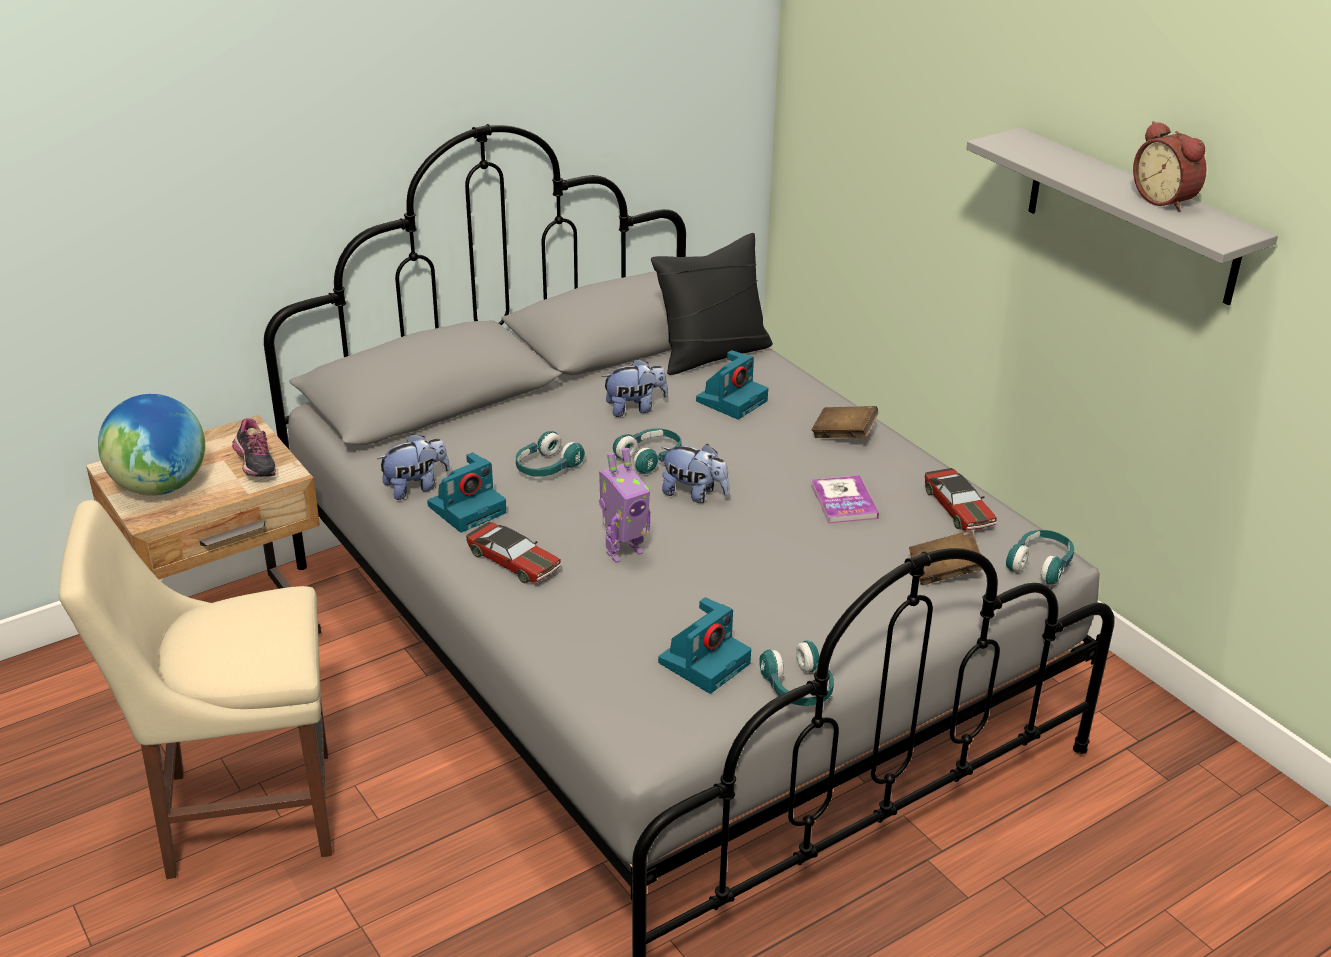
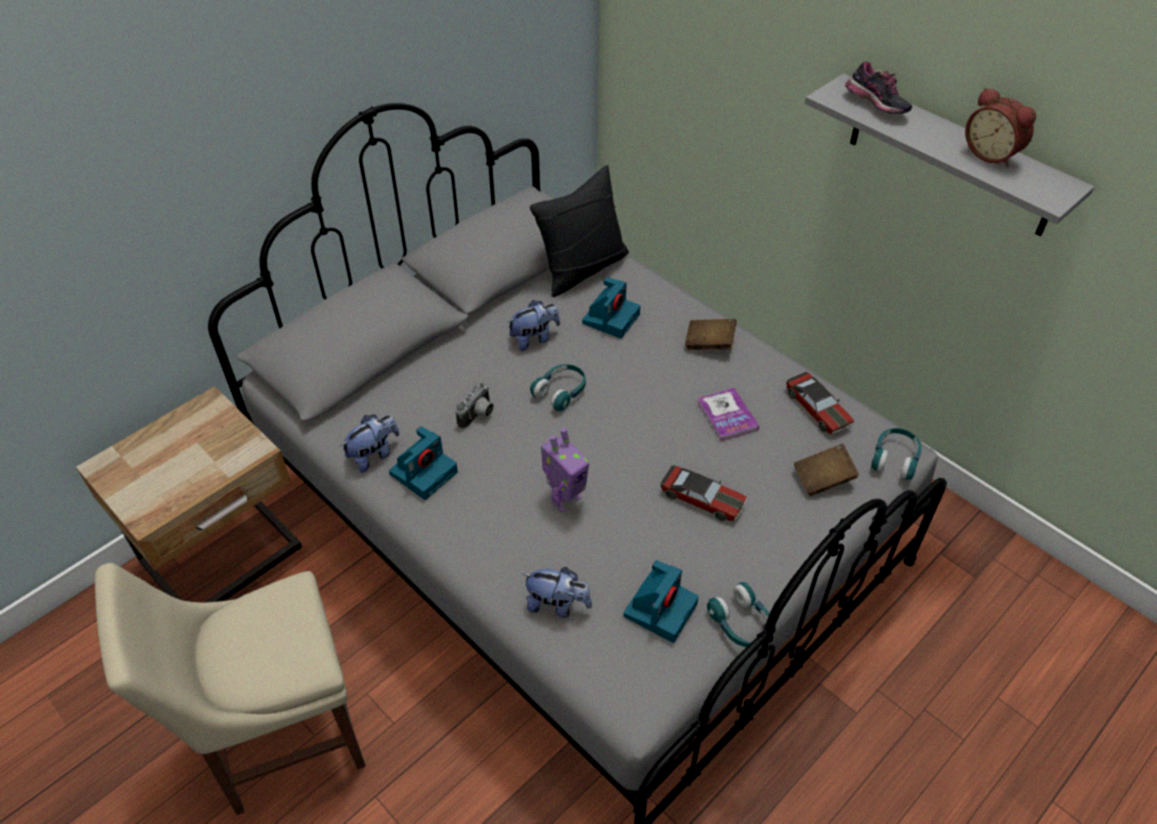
camera: 10 degrees left, 15 degrees up
globe [98,394,205,496] -> none
shoe [232,419,276,477] -> shoe moved to [845,61,912,114]
toy car [466,522,561,583] -> toy car moved to [660,465,747,521]
turquoise headphones [516,431,585,476] -> camera [455,383,494,429]
plush toy [661,444,730,503] -> plush toy moved to [522,567,592,618]

